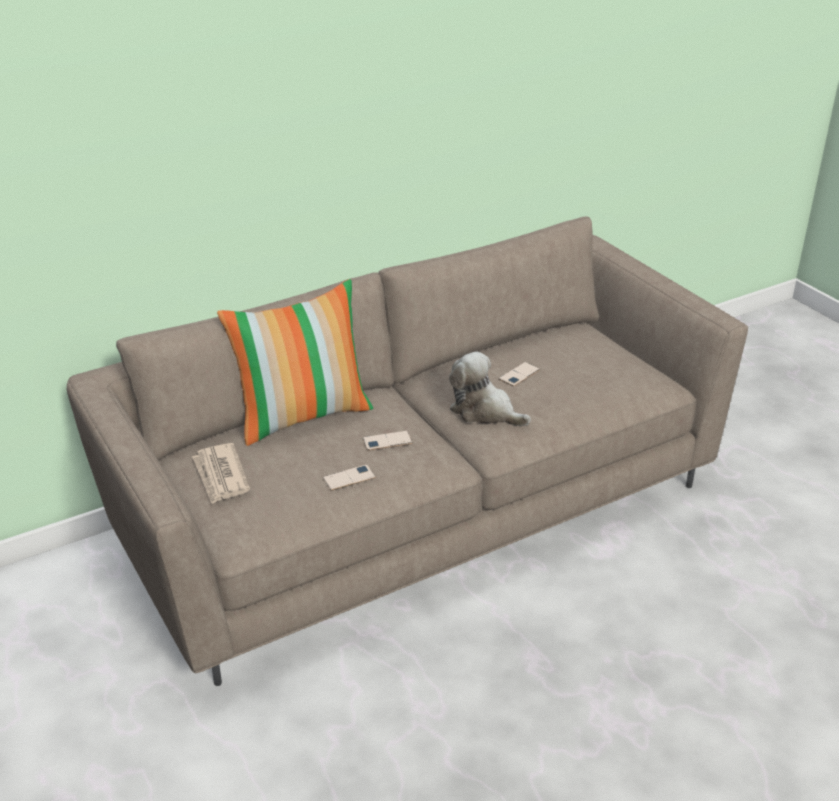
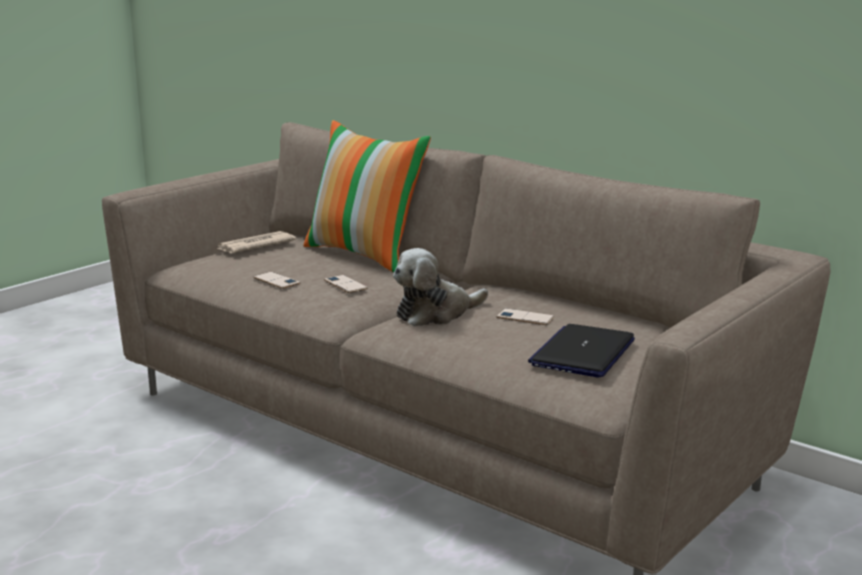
camera: 70 degrees right, 15 degrees down
plush toy [449,352,531,426] -> plush toy turned 135 degrees counterclockwise [393,248,488,326]
none -> laptop [528,324,635,378]

